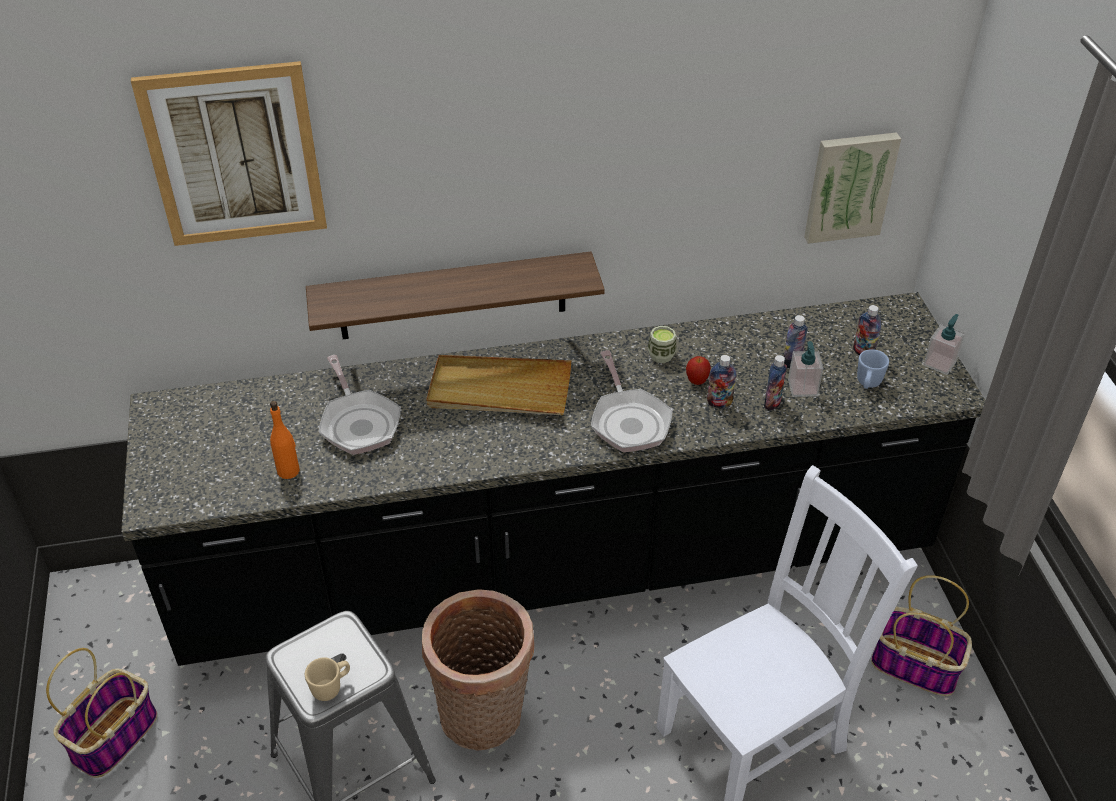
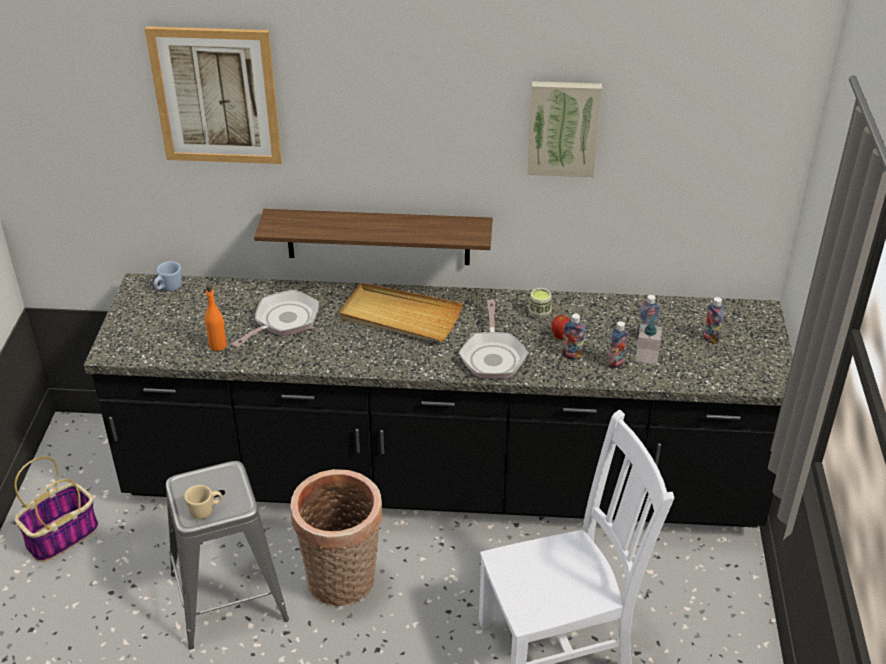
camera: 15 degrees right, 5 degrees down
frying pan [319,355,401,455] -> frying pan turned 135 degrees counterclockwise [232,290,319,347]
picture [804,132,901,244] -> picture moved to [527,81,602,177]
blue mug [857,349,889,389] -> blue mug moved to [154,261,182,291]
basket [871,575,972,696] -> none
soap dispenser [924,314,965,375] -> none

